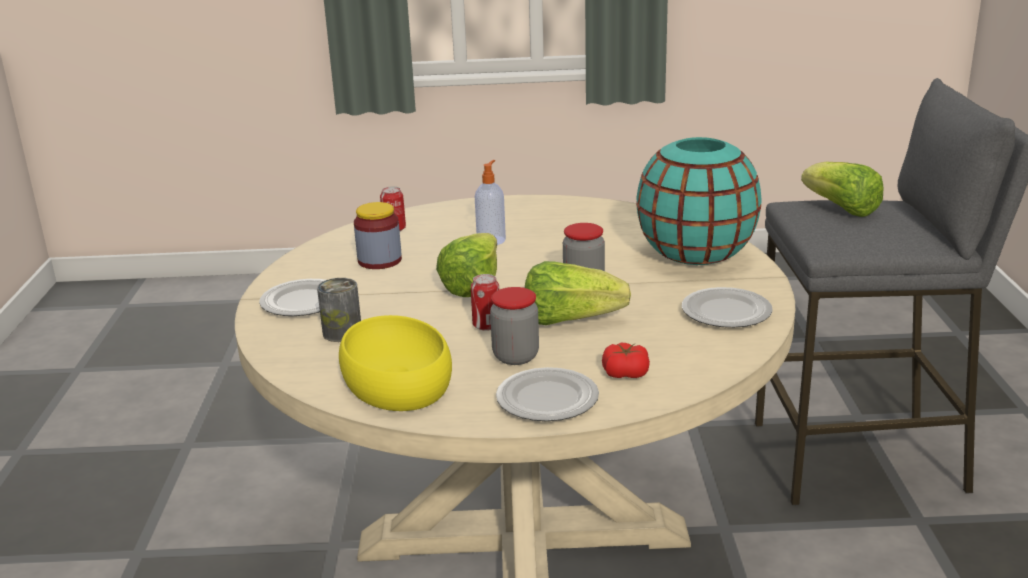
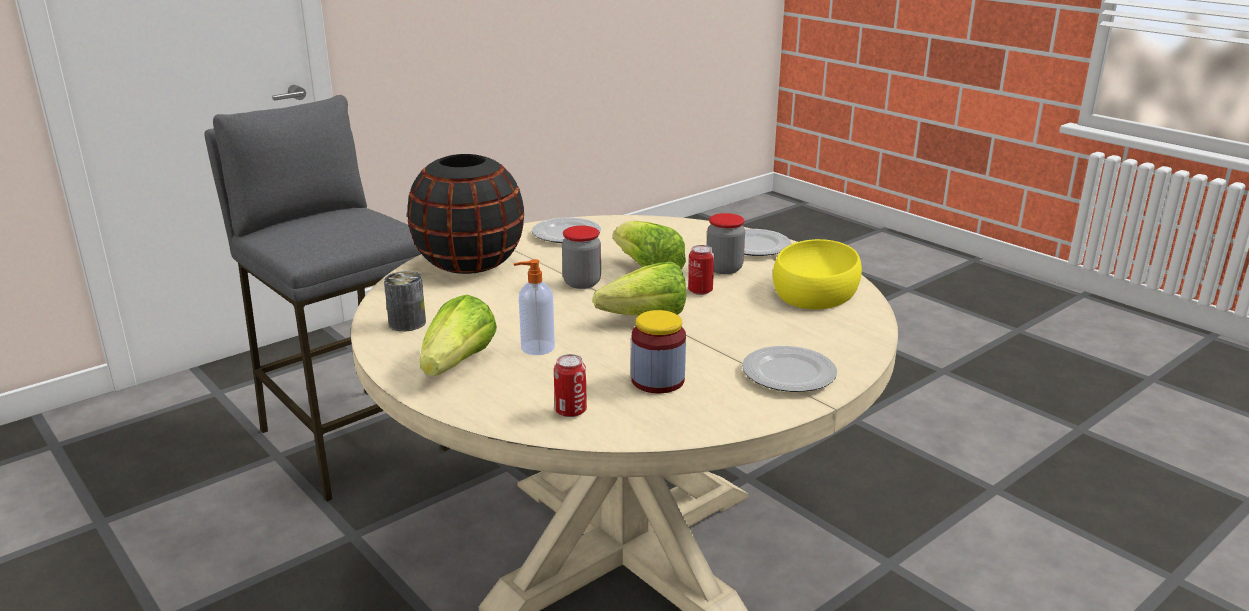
camera: 130 degrees left, 0 degrees up
can [317,278,361,342] -> can moved to [384,271,426,331]
tomato [602,343,650,378] -> none
turquoise vase [636,137,762,265] -> black vase [407,154,524,274]
lettuce [801,162,884,217] -> lettuce moved to [420,295,497,376]

